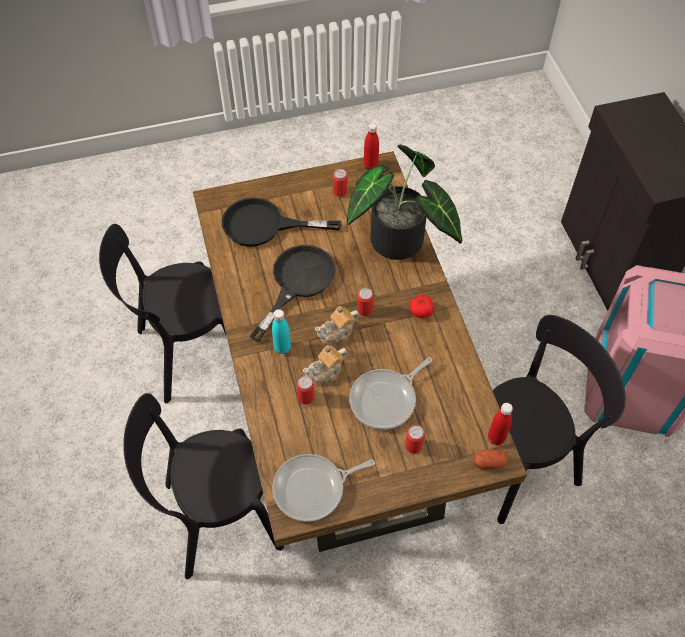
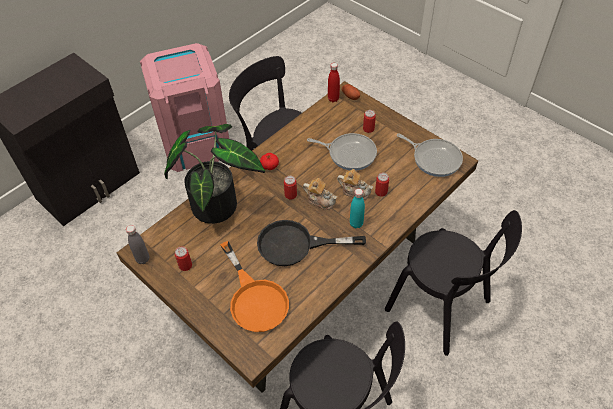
camera: 120 degrees left, 5 degrees down
black frying pan [222,198,342,247] -> orange frying pan [220,241,289,332]
red bottle [364,123,379,170] -> grey bottle [126,225,149,264]

